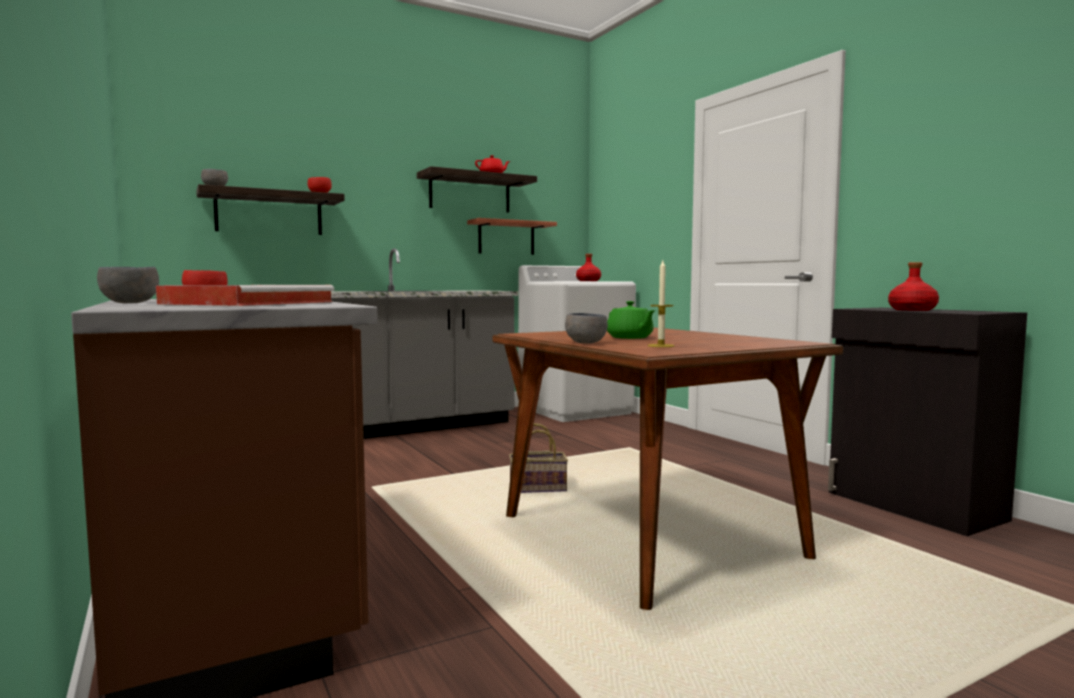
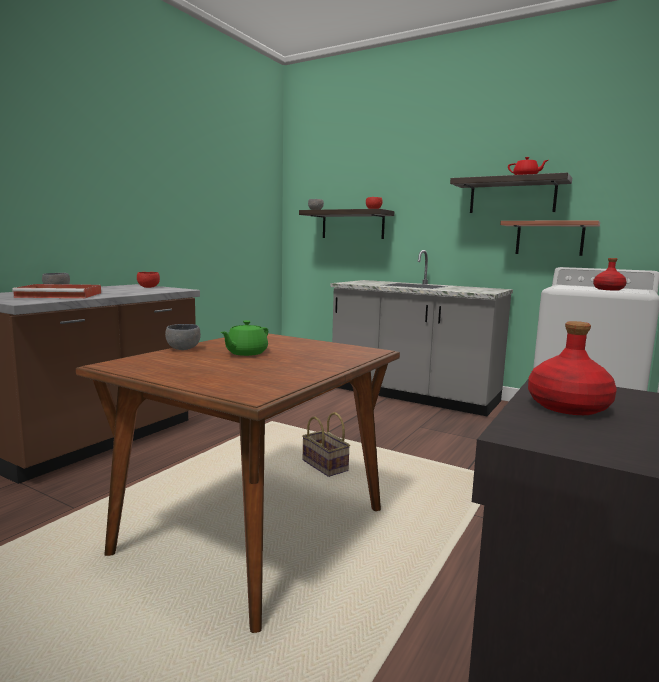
camera: 60 degrees right, 5 degrees up
candle [648,260,675,347] -> none

